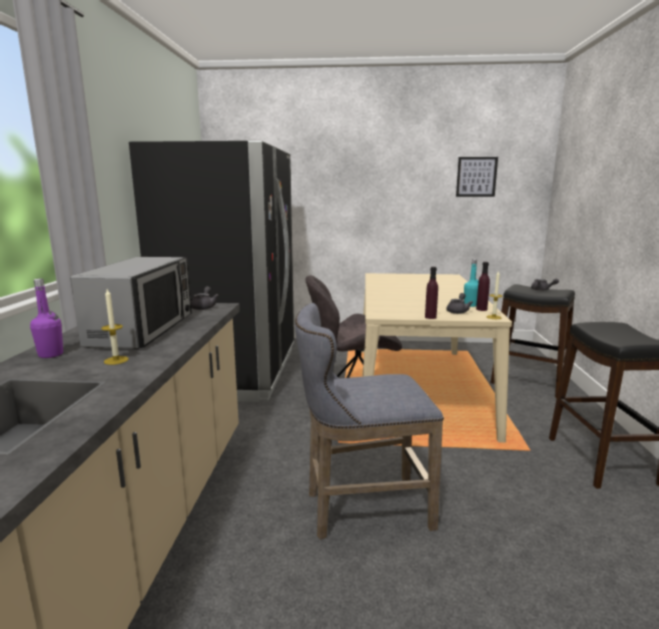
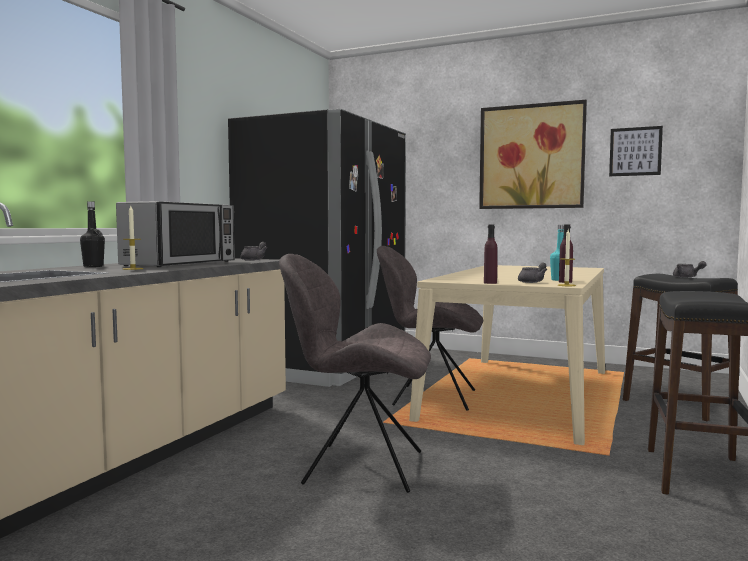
camera: 20 degrees right, 10 degrees down
purple bottle [30,279,63,358] -> black bottle [80,201,105,267]
grey stool [295,303,444,540] -> grey chair [279,254,431,493]
none -> picture [479,100,587,209]

